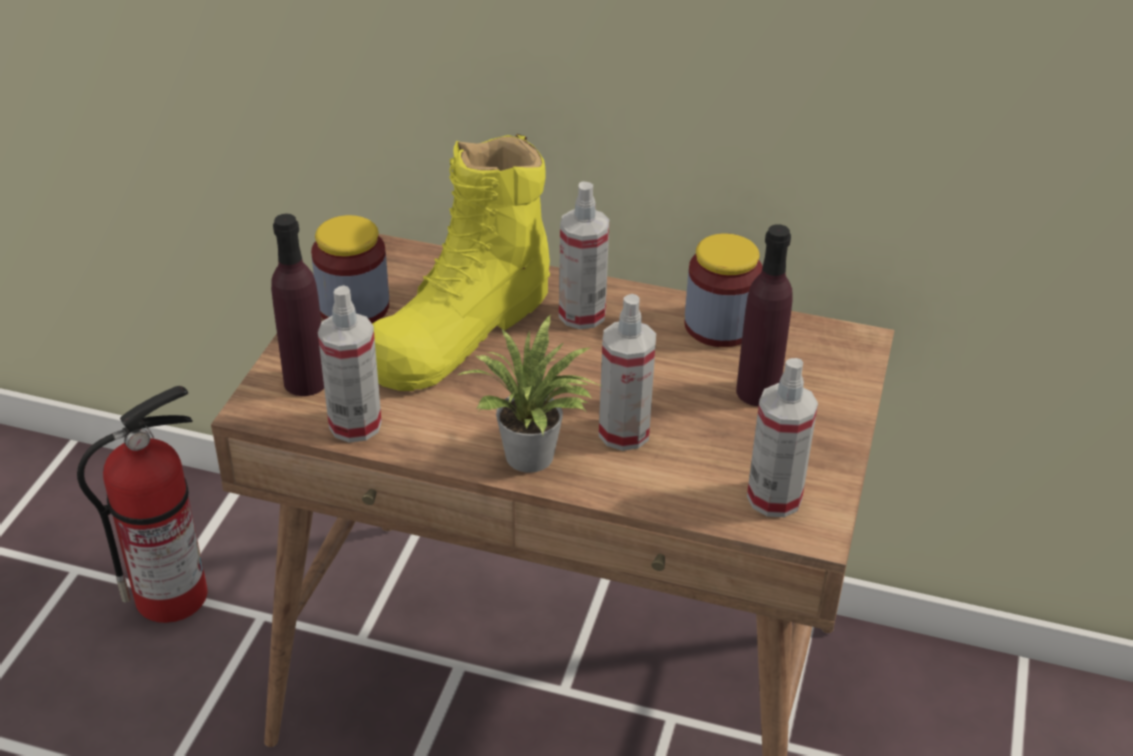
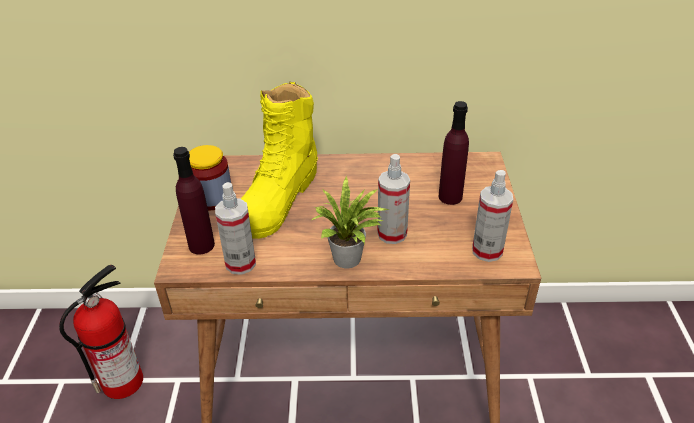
camera: 15 degrees left, 0 degrees up
spray bottle [559,181,609,329] -> none
jar [684,234,763,347] -> none

